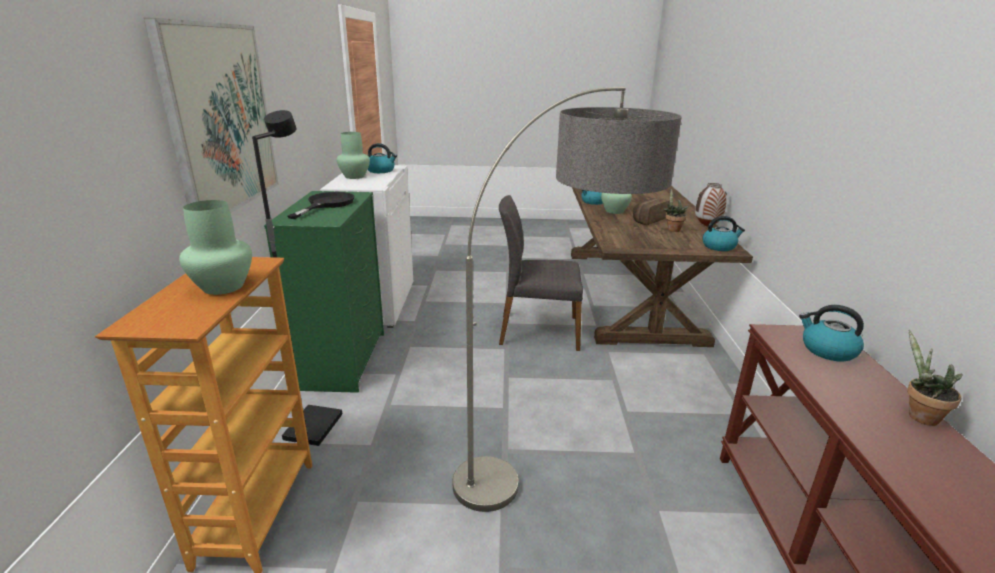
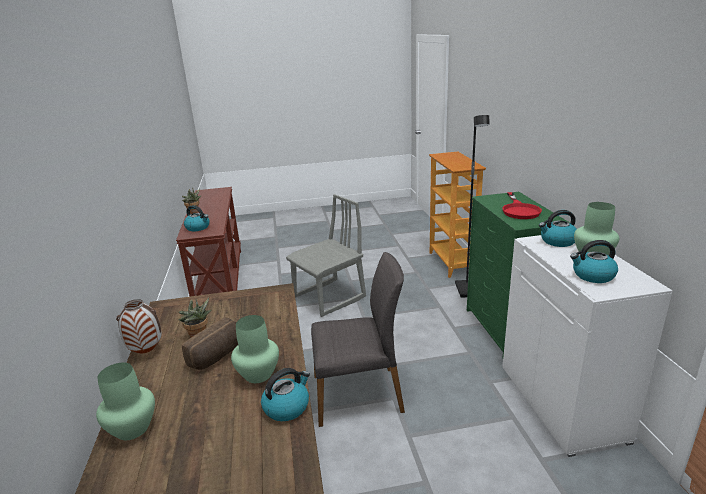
camera: 170 degrees right, 0 degrees up
picture [144,18,279,213] -> none
green vase [179,200,252,295] -> green vase moved to [96,363,155,440]
black frying pan [288,192,354,219] -> red frying pan [502,192,542,219]
floor lamp [452,87,682,512] -> grey chair [286,194,366,317]
kettle [702,216,745,251] -> kettle moved to [539,210,577,247]

